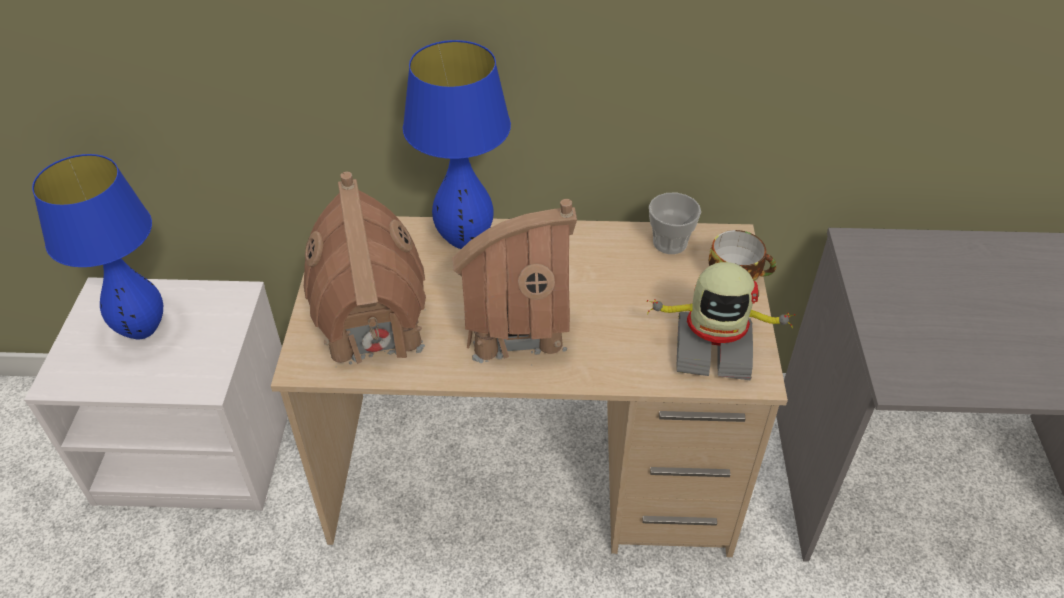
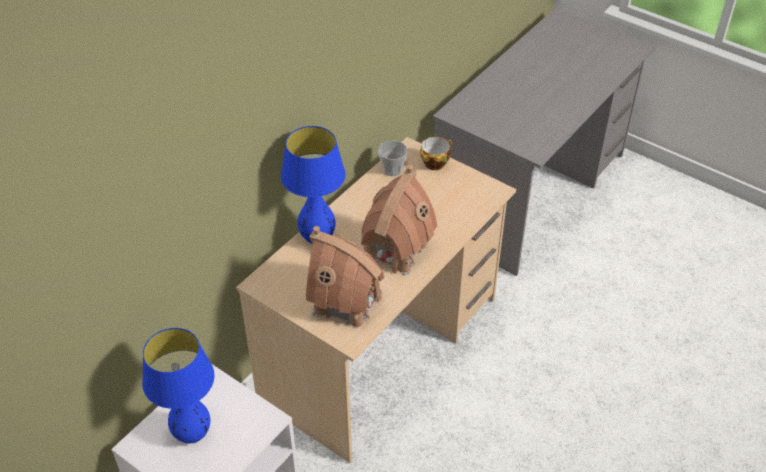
camera: 55 degrees left, 0 degrees up
toy robot [645,262,795,381] -> none

